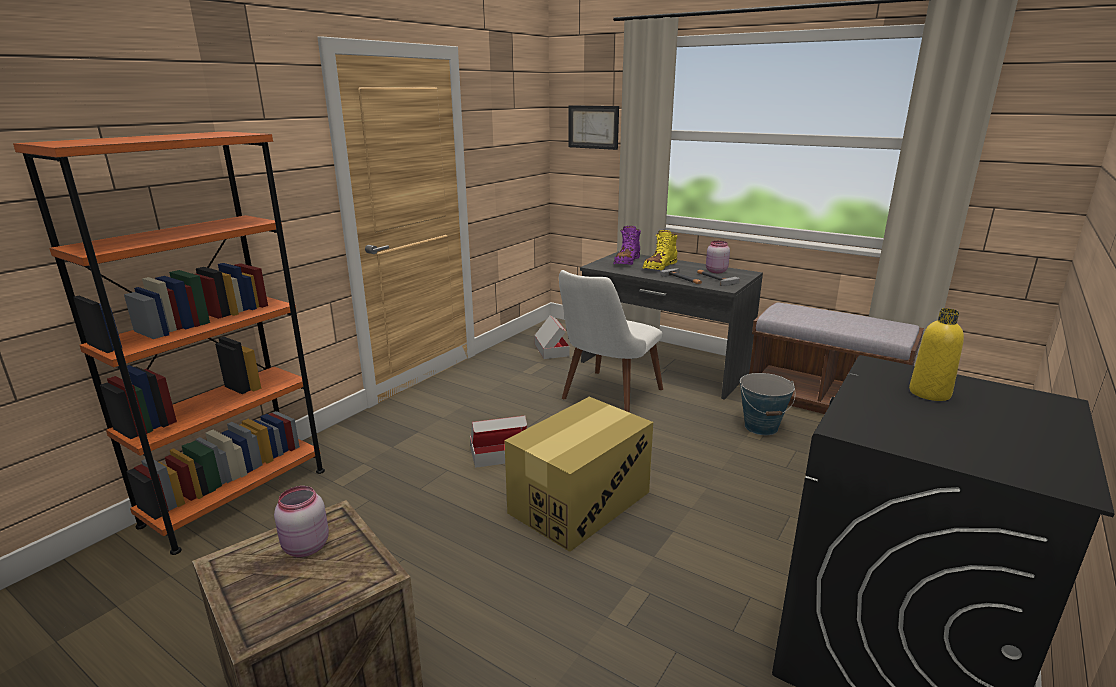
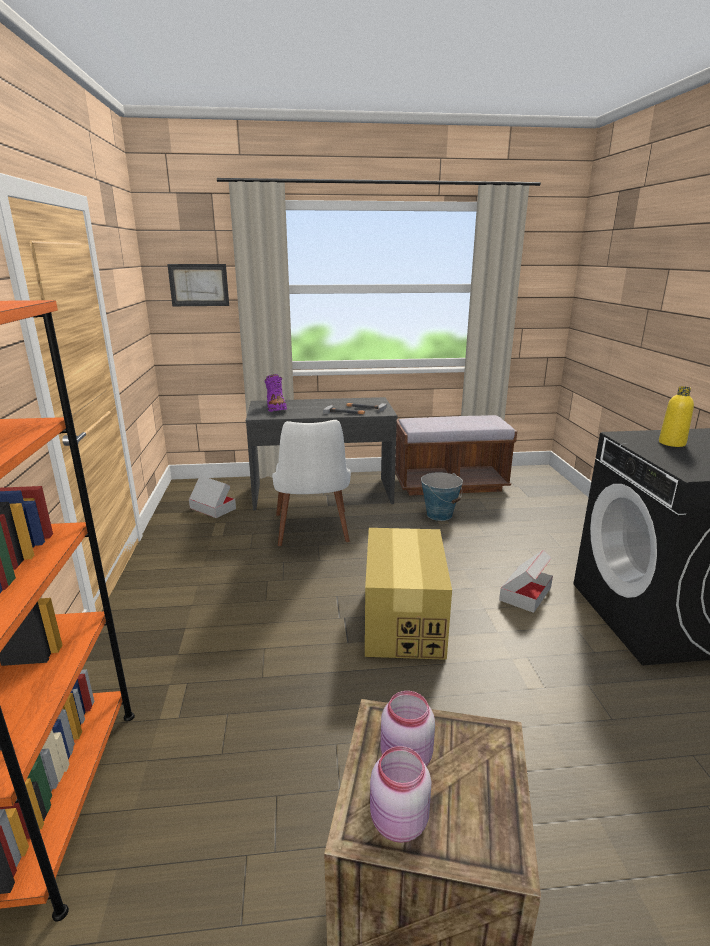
camera: 40 degrees left, 0 degrees up
cardboard box [470,416,527,468] -> cardboard box moved to [499,550,553,613]
yellow boot [643,230,677,270] -> none
pink jar [706,241,730,273] -> pink jar moved to [370,746,431,843]

